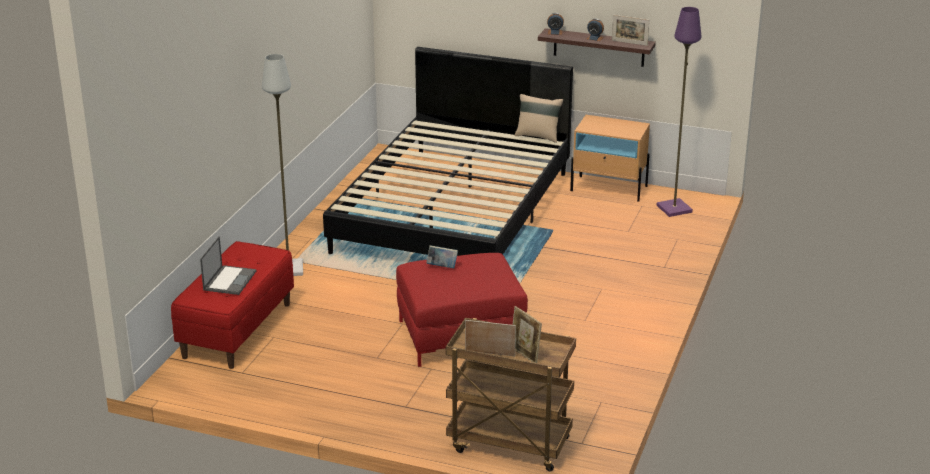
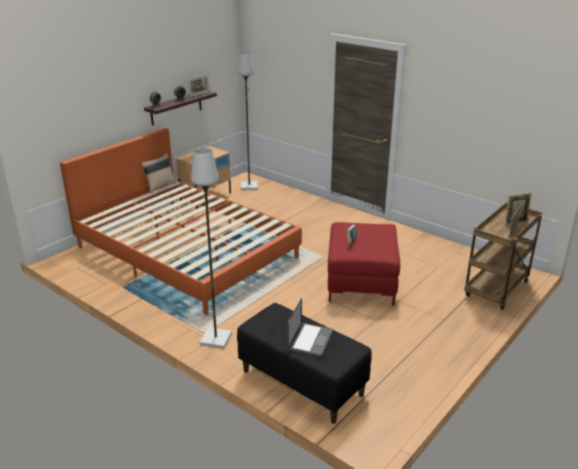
camera: 70 degrees left, 0 degrees up
red bench [171,241,294,369] -> black bench [237,303,372,424]
laptop [200,236,256,295] -> laptop turned 75 degrees clockwise [287,298,334,357]
black bed [323,47,573,256] -> orange bed [60,128,302,315]
purple floor lamp [657,7,701,217] -> grey floor lamp [237,52,258,190]

